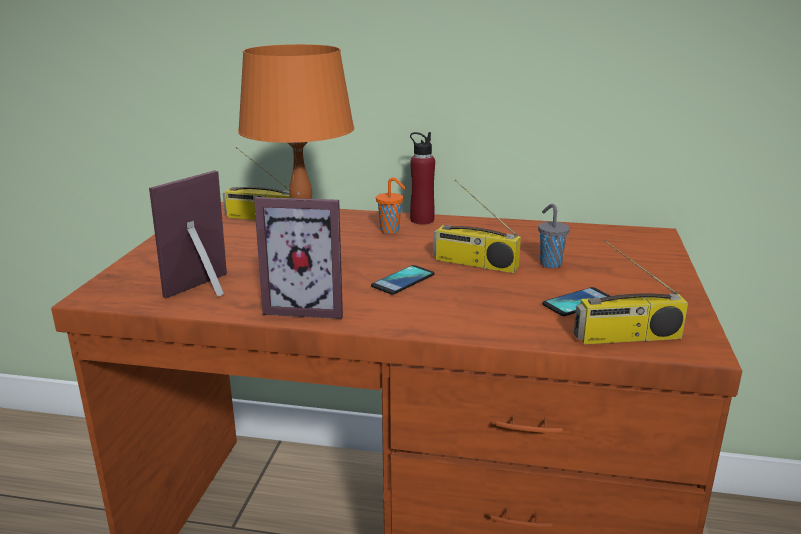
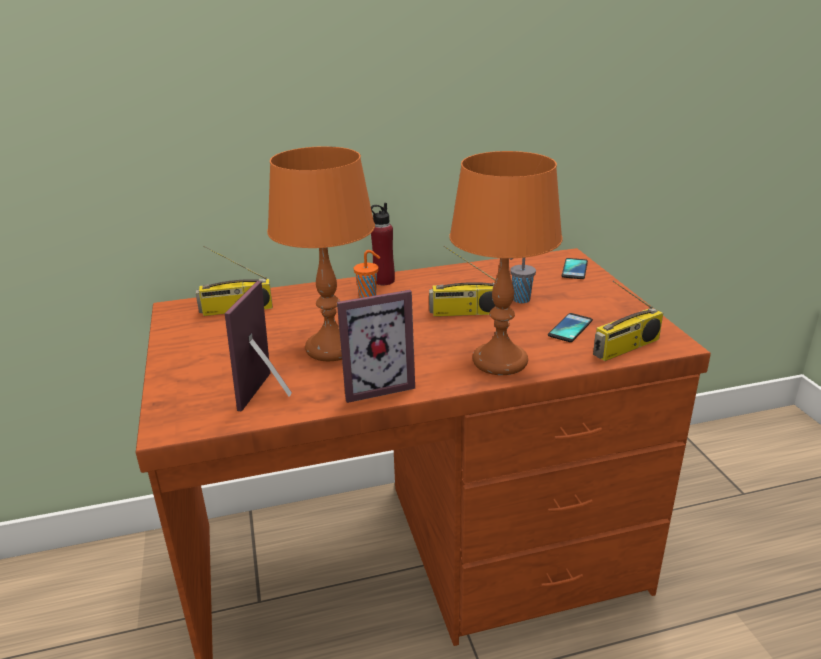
camera: 25 degrees left, 5 degrees up
phone [371,265,435,295] -> phone moved to [562,258,588,279]
none -> orange table lamp [449,151,562,375]

